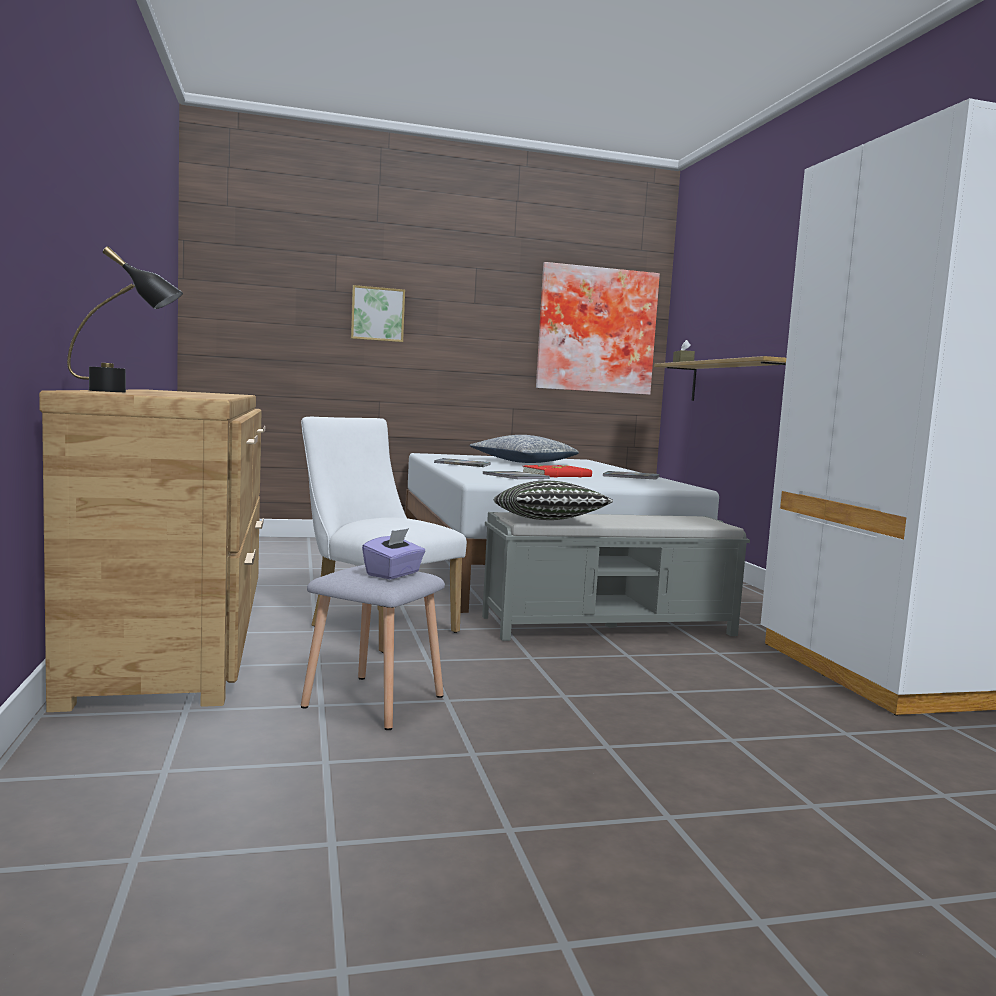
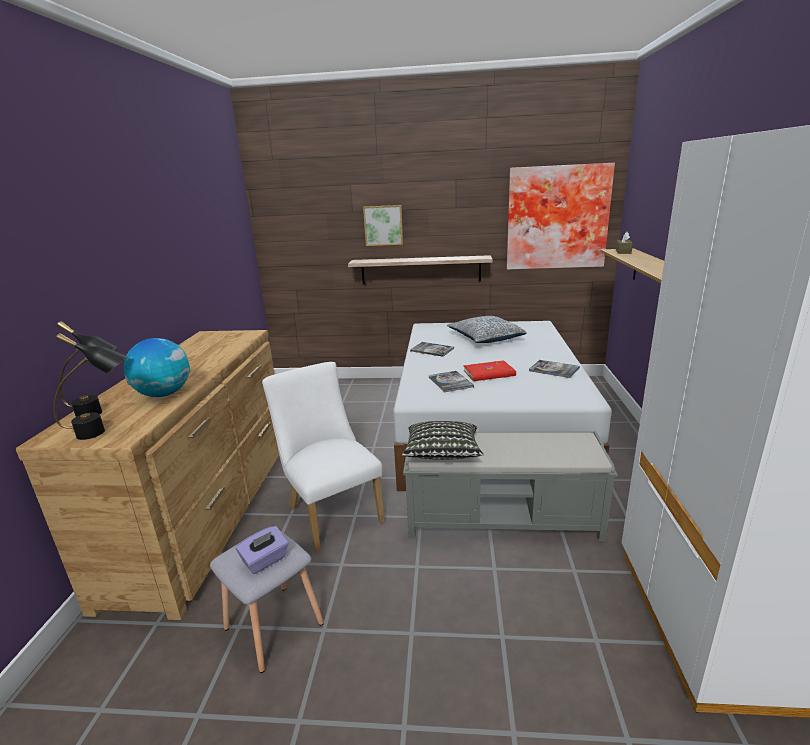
camera: 20 degrees right, 15 degrees up
none -> black table lamp [53,333,128,440]
none -> globe [124,338,190,397]
none -> shelf [348,255,493,285]

